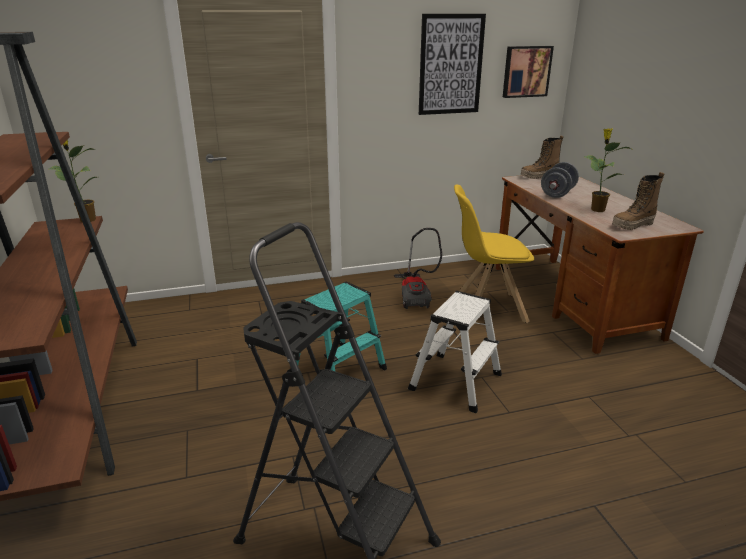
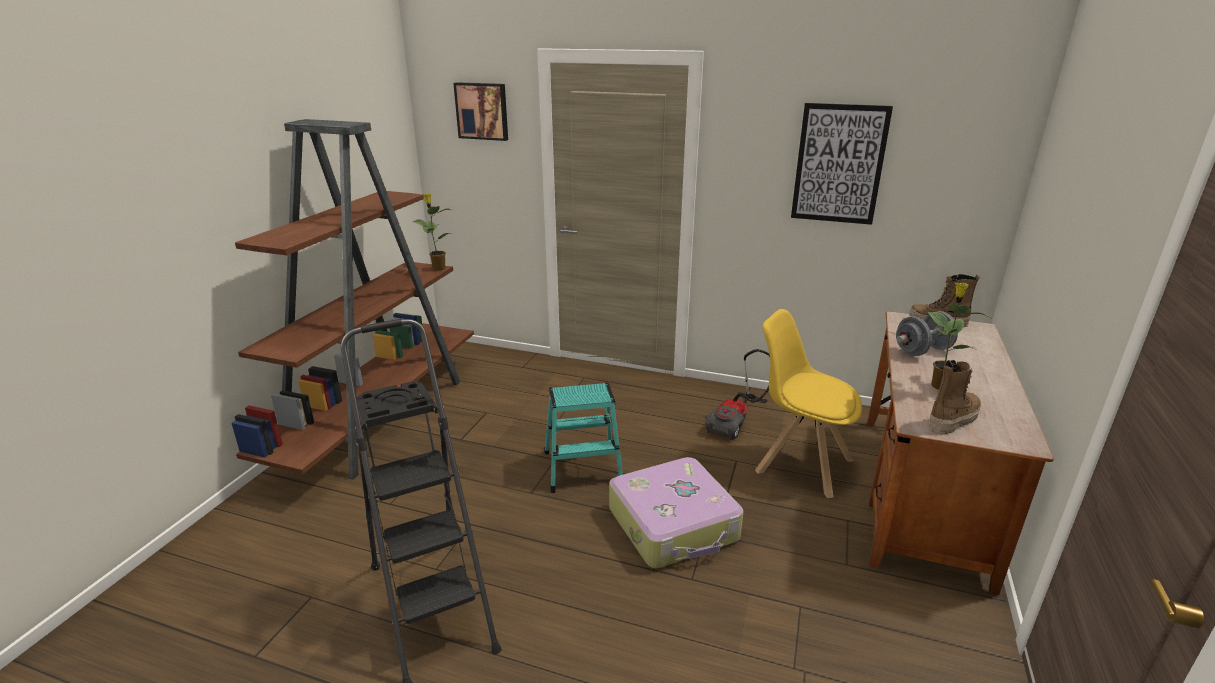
camera: 35 degrees right, 0 degrees up
white step ladder [408,291,502,413] -> suitcase [609,457,743,568]
picture [503,46,554,98] -> picture moved to [453,82,508,141]
boot [612,172,665,230] -> boot turned 135 degrees clockwise [929,360,981,435]

